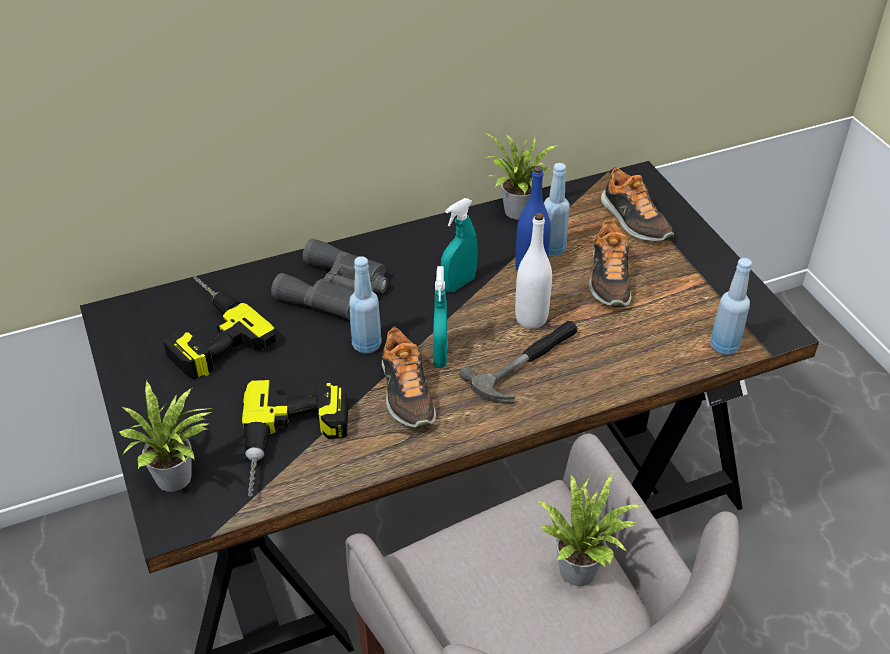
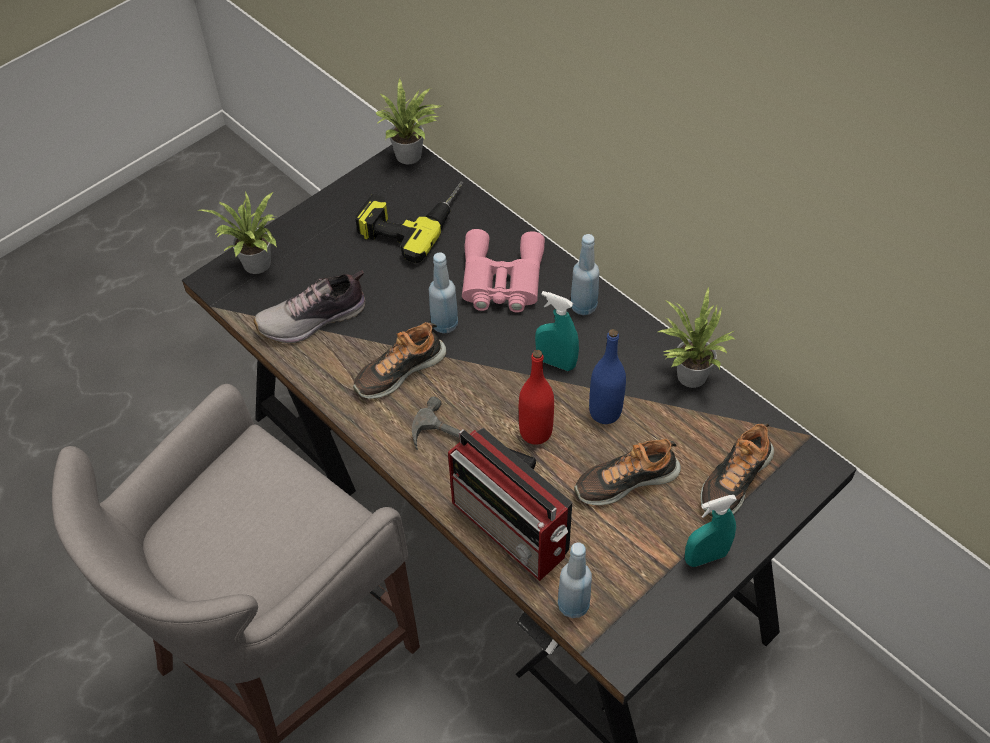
camera: 70 degrees right, 10 degrees up
power drill [242,380,348,497] -> shoe [254,270,365,344]
grey binoculars [271,238,388,320] -> pink binoculars [462,229,545,313]
turquoise spray bottle [433,266,447,368] -> turquoise spray bottle moved to [685,495,737,567]
white bottle [515,213,552,329] -> red bottle [519,350,554,445]
potted plant [535,474,643,586] -> potted plant moved to [376,78,443,164]
blue bottle [544,163,570,256] -> blue bottle moved to [571,234,600,315]
none -> radio [448,428,572,581]

